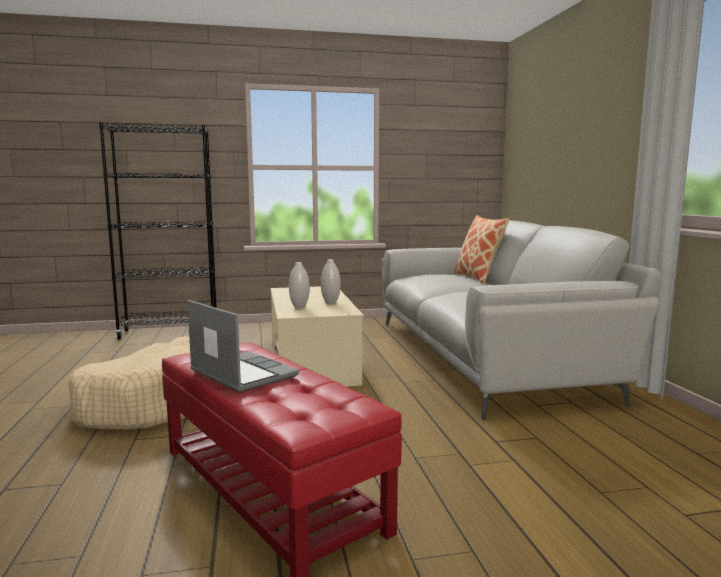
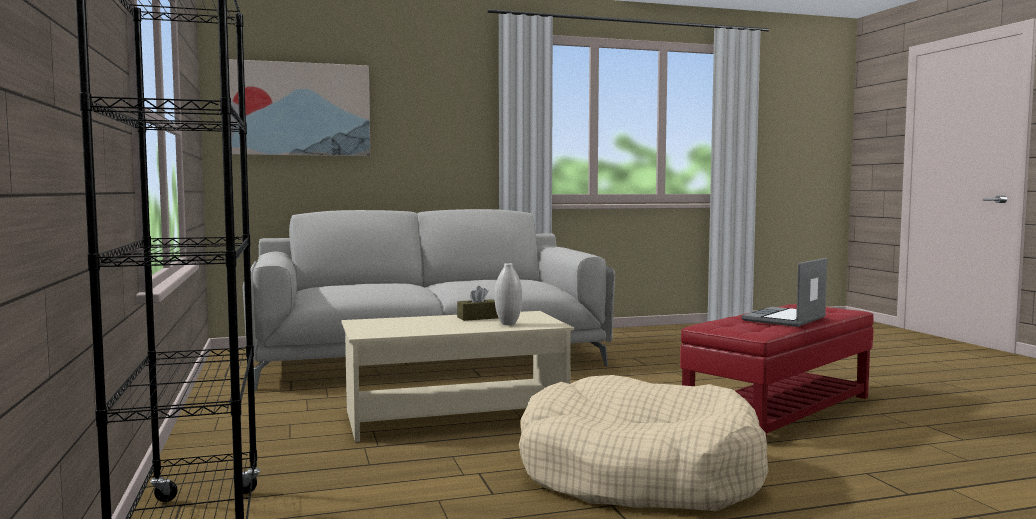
camera: 95 degrees left, 5 degrees down
white vase [321,259,341,304] -> brown tissue box [457,286,498,321]
pillow [454,215,509,284] -> none
none -> picture [229,59,371,156]

